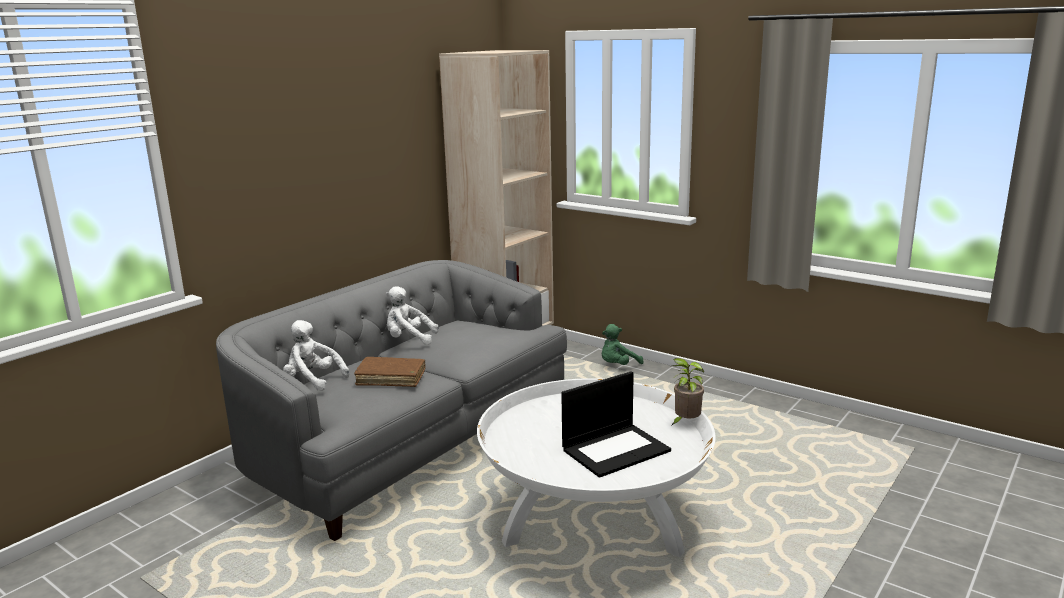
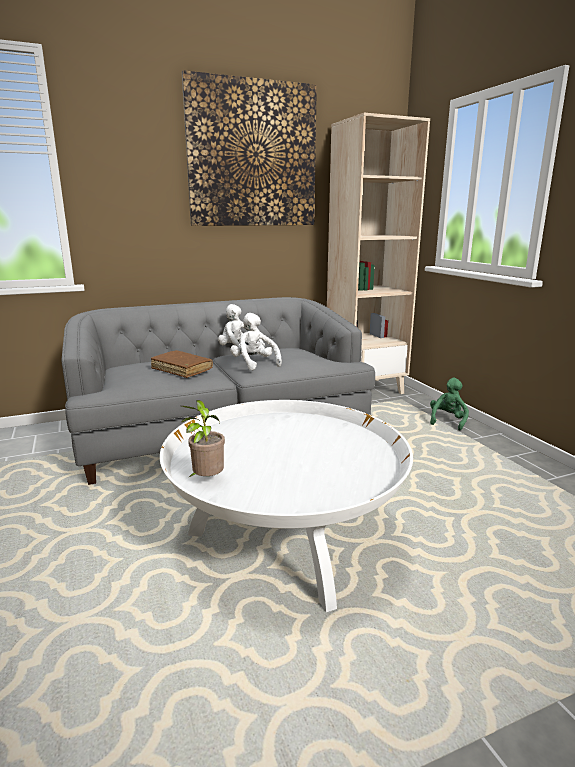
camera: 30 degrees right, 0 degrees up
white plush toy [283,320,349,391] -> white plush toy moved to [230,313,282,371]
laptop [561,371,671,478] -> none
green plush toy [602,324,644,365] -> green plush toy turned 120 degrees clockwise [430,378,469,430]
potted plant [671,358,704,426] -> potted plant moved to [182,400,225,477]
none -> picture [182,70,317,226]

